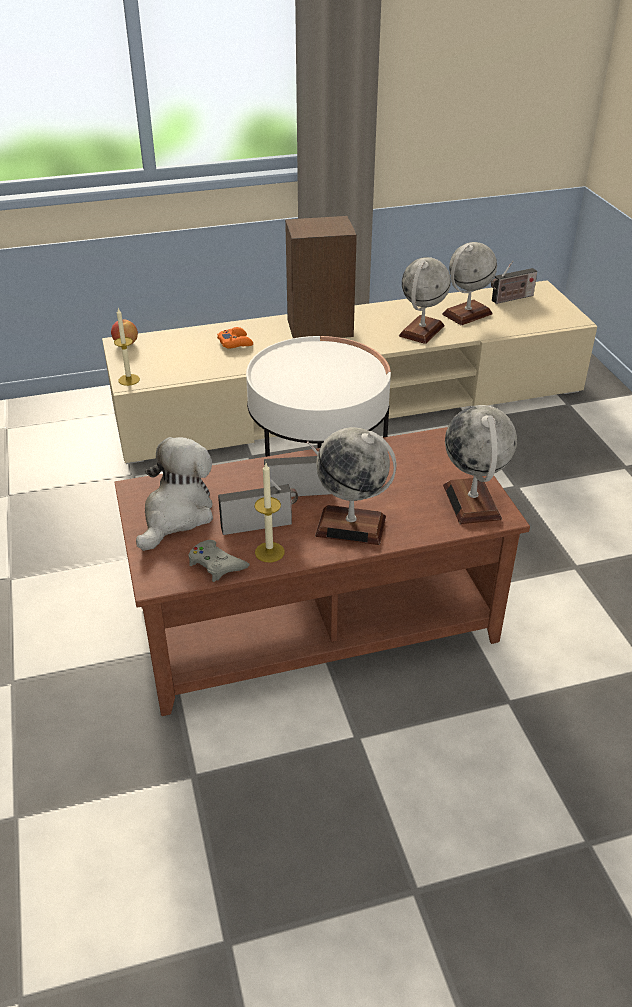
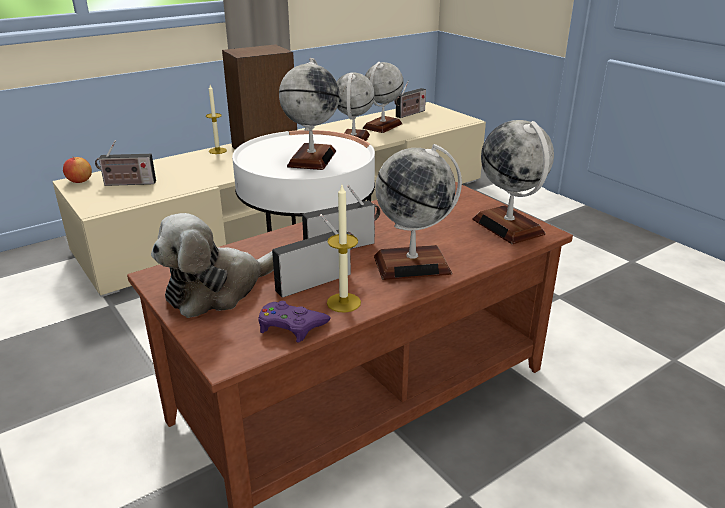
camera: 20 degrees left, 10 degrees down
candle [114,308,140,386] -> candle moved to [206,85,227,154]
plush toy [136,437,213,551] -> plush toy turned 135 degrees counterclockwise [151,213,274,318]
grey game controller [188,540,250,582] -> purple game controller [258,301,331,343]
orange game controller [217,327,253,349] -> none
none -> radio [95,140,156,186]
none -> globe [279,58,340,170]

